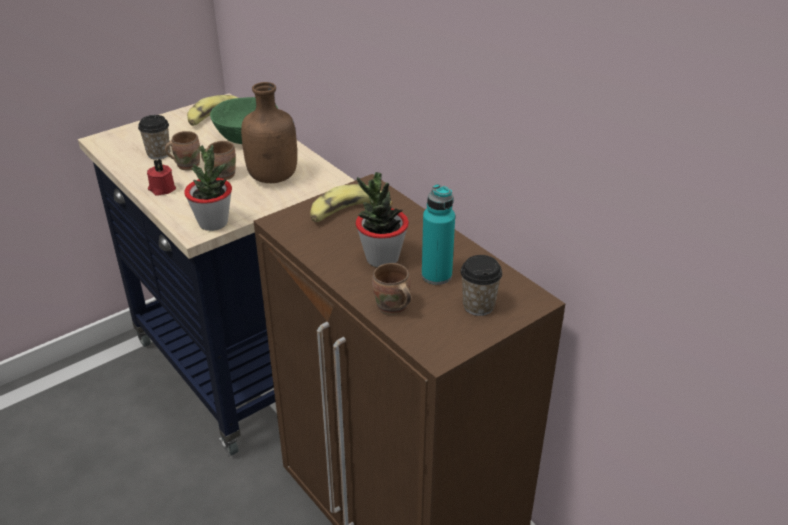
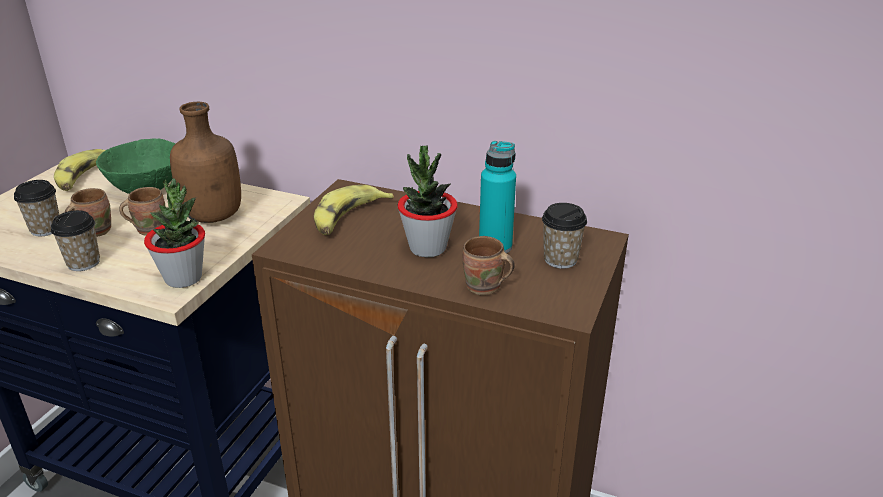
camera: 30 degrees left, 5 degrees down
red candle [147,159,176,196] -> cup [51,210,100,271]

